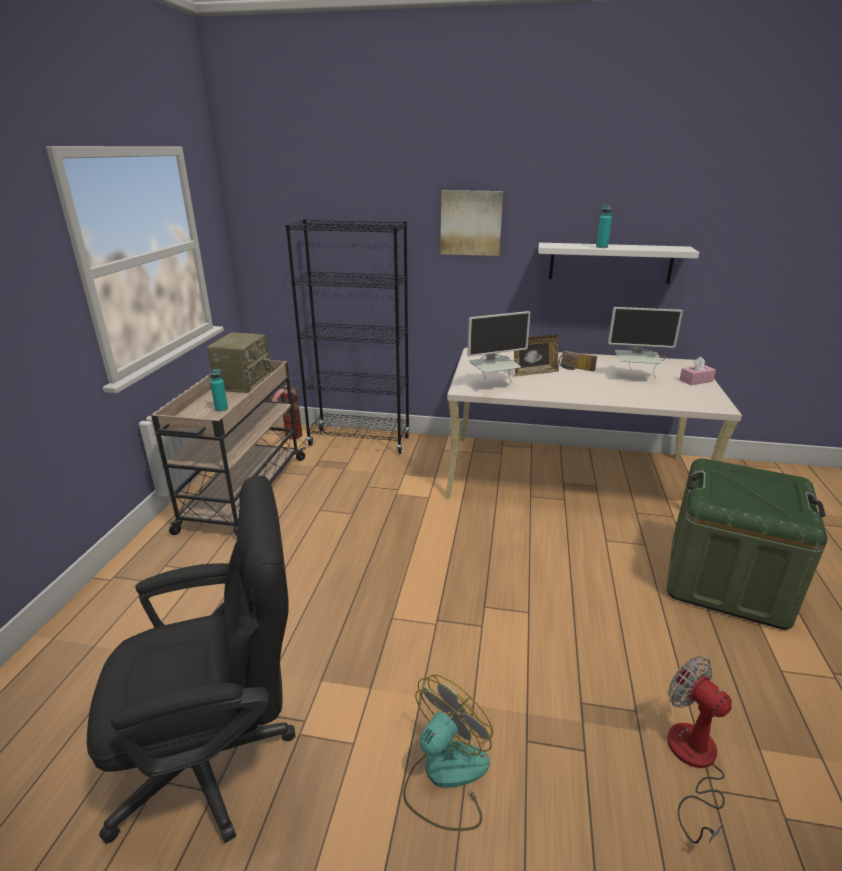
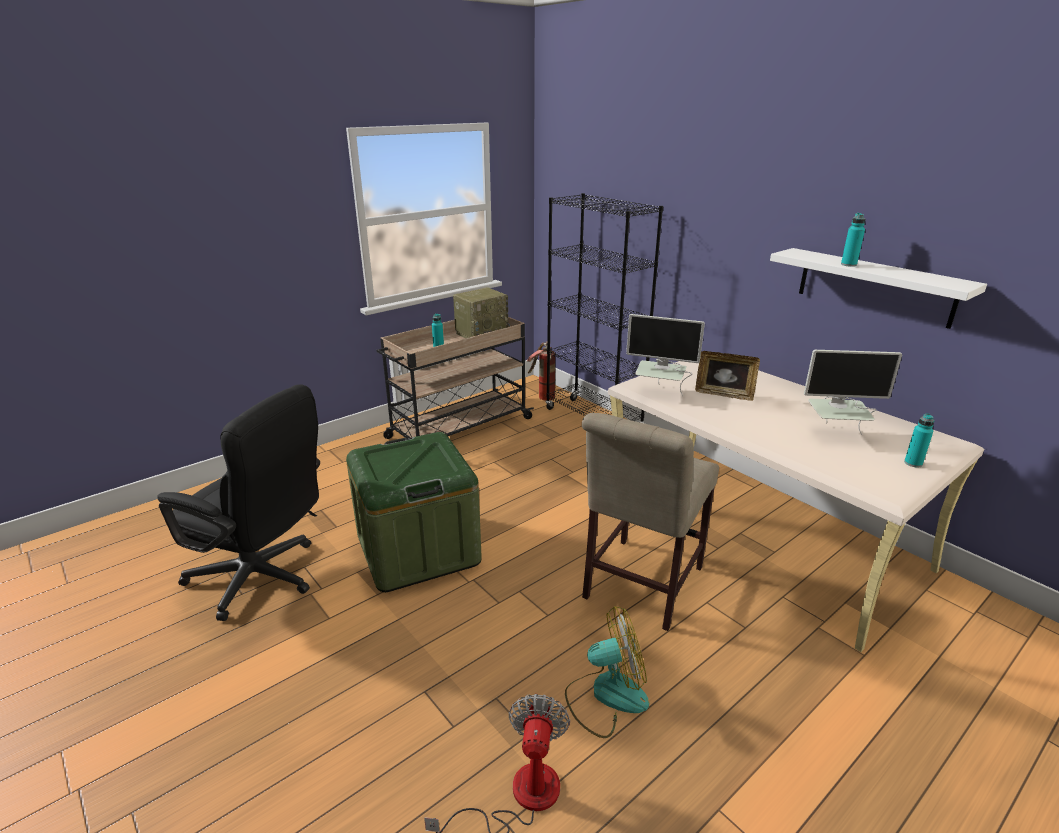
camera: 40 degrees right, 0 degrees up
fan [403,675,493,831] -> fan moved to [565,606,649,738]
picture [440,190,503,256] -> none
radio [559,351,597,372] -> none
monitor [608,307,683,379] -> monitor turned 45 degrees counterclockwise [804,350,902,435]
green storage box [667,458,827,630] -> green storage box moved to [346,432,482,592]
pink tissue box [679,357,716,385] -> turquoise bottle [904,413,935,467]
none -> beige chair [582,413,719,631]

